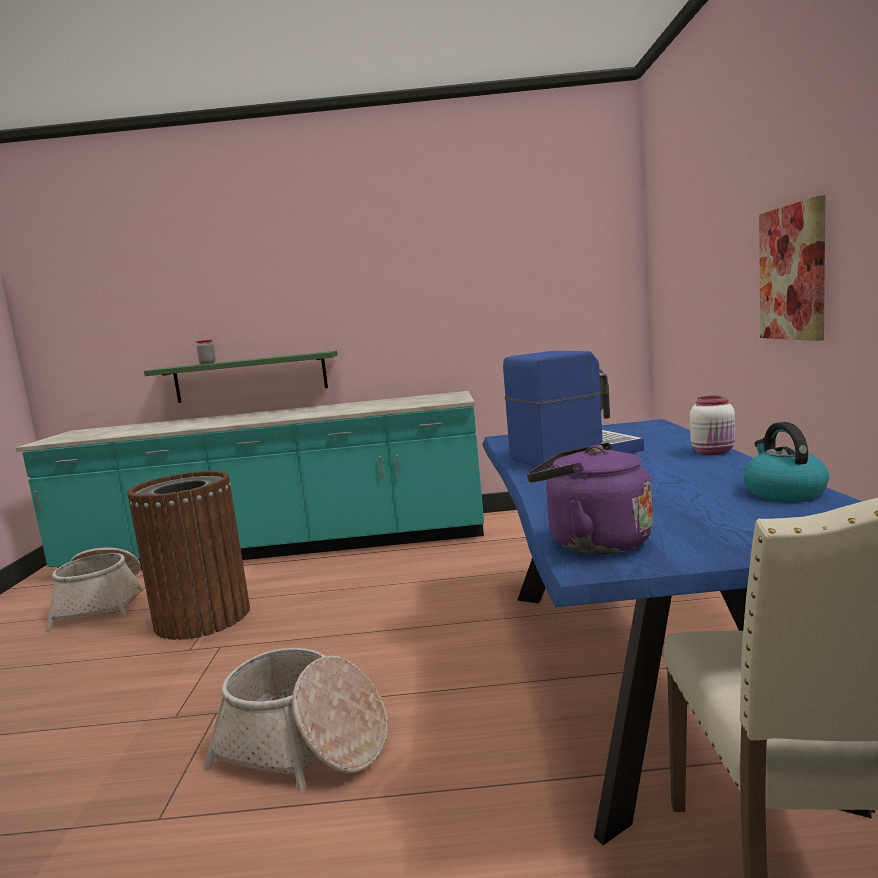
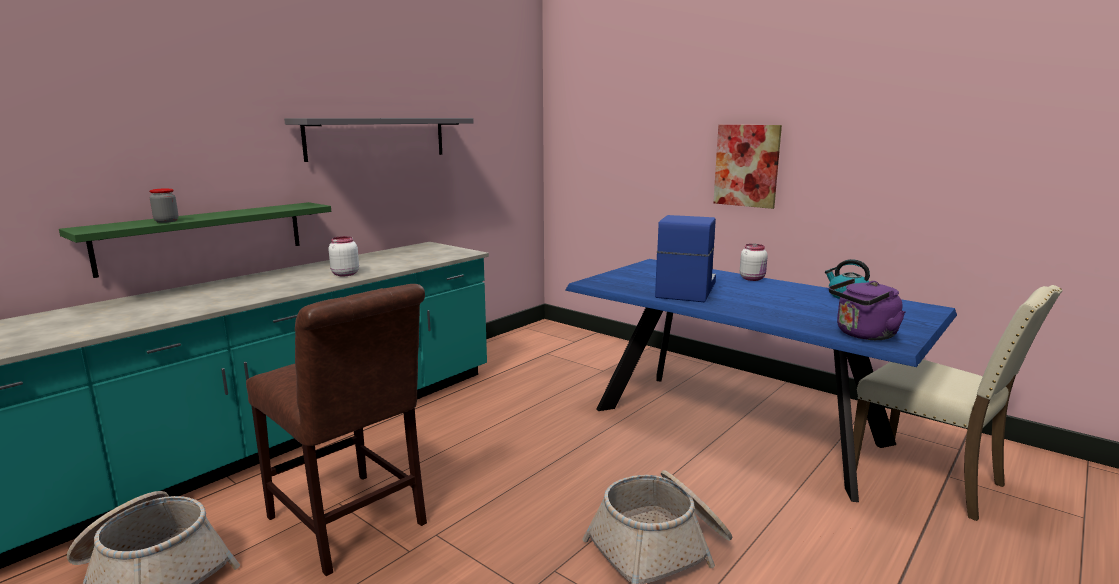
camera: 50 degrees left, 5 degrees up
brown trash can [127,471,250,640] -> brown chair [246,284,427,576]
none -> grey shelf [284,118,473,162]
none -> white jar [328,236,359,276]

